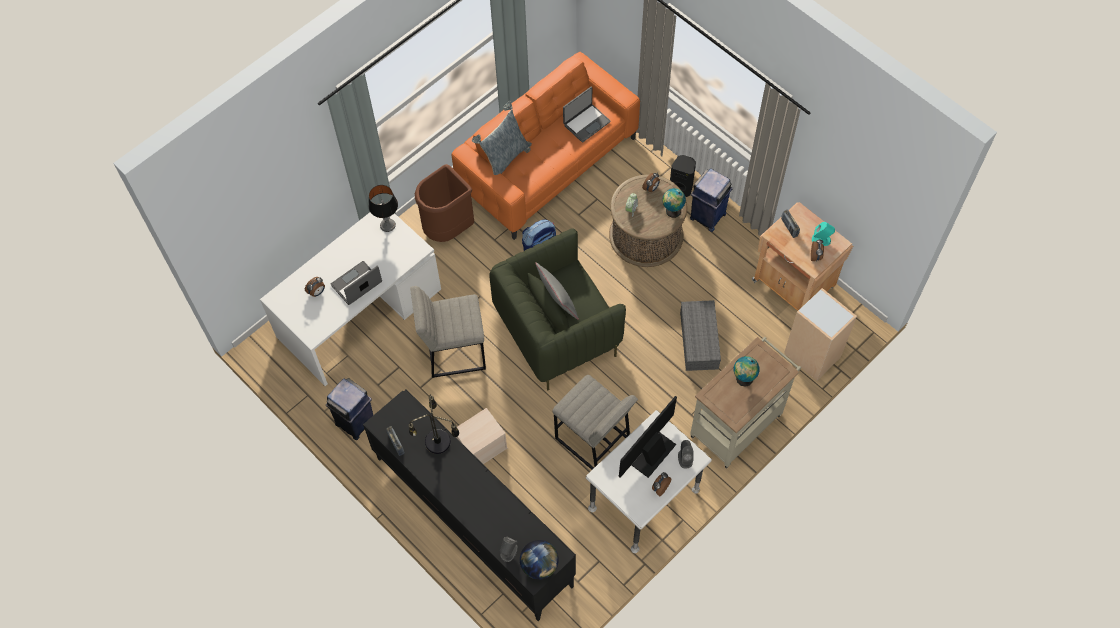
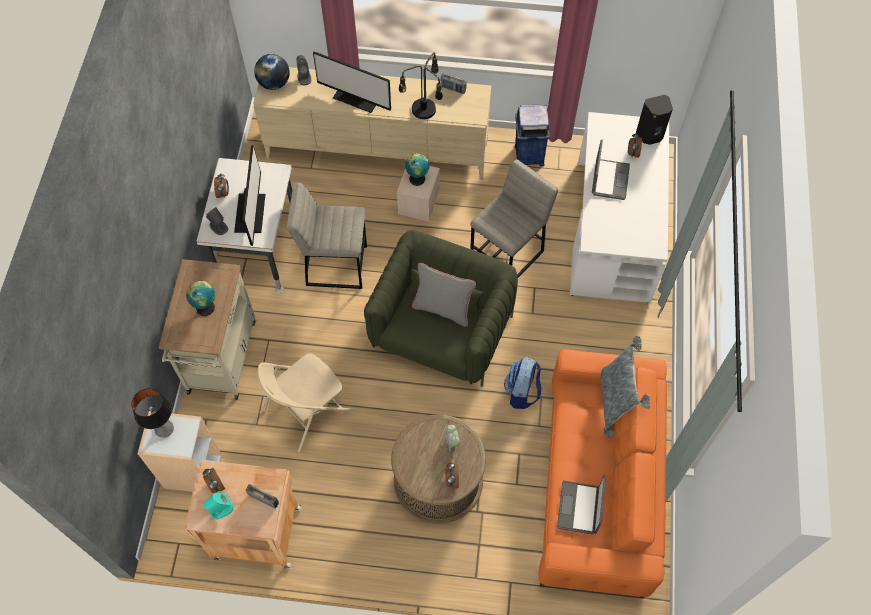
camera: 140 degrees right, 0 degrees up
black cabinet [363,389,576,621] -> beige cabinet [253,67,491,180]
table lamp [369,185,398,232] -> table lamp moved to [132,388,174,438]
brown trash can [415,164,474,242] -> none
globe [663,188,686,218] -> globe moved to [405,153,430,186]
black speaker [670,155,696,197] -> black speaker moved to [636,95,673,145]
grey storage box [680,300,721,371] -> beige chair [257,354,353,453]
blue trash can [690,168,732,232] -> none
none -> monitor [313,51,391,113]

